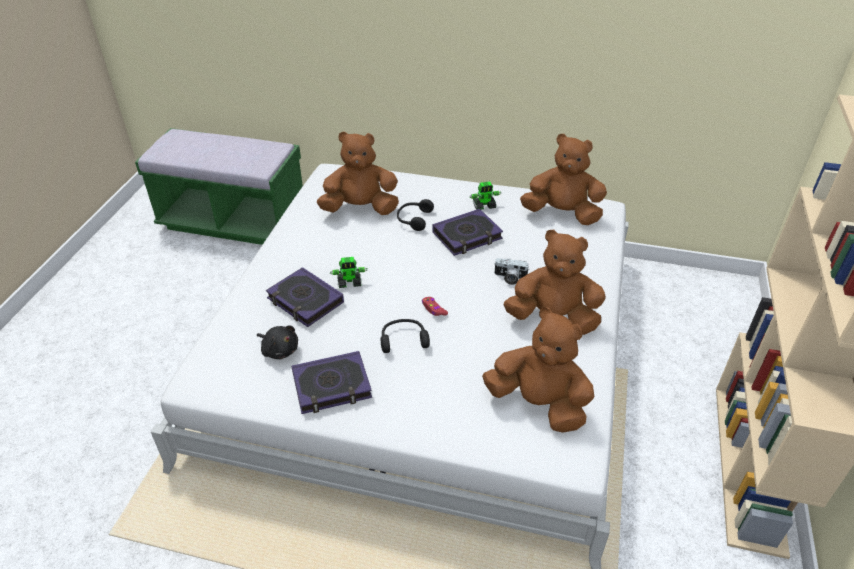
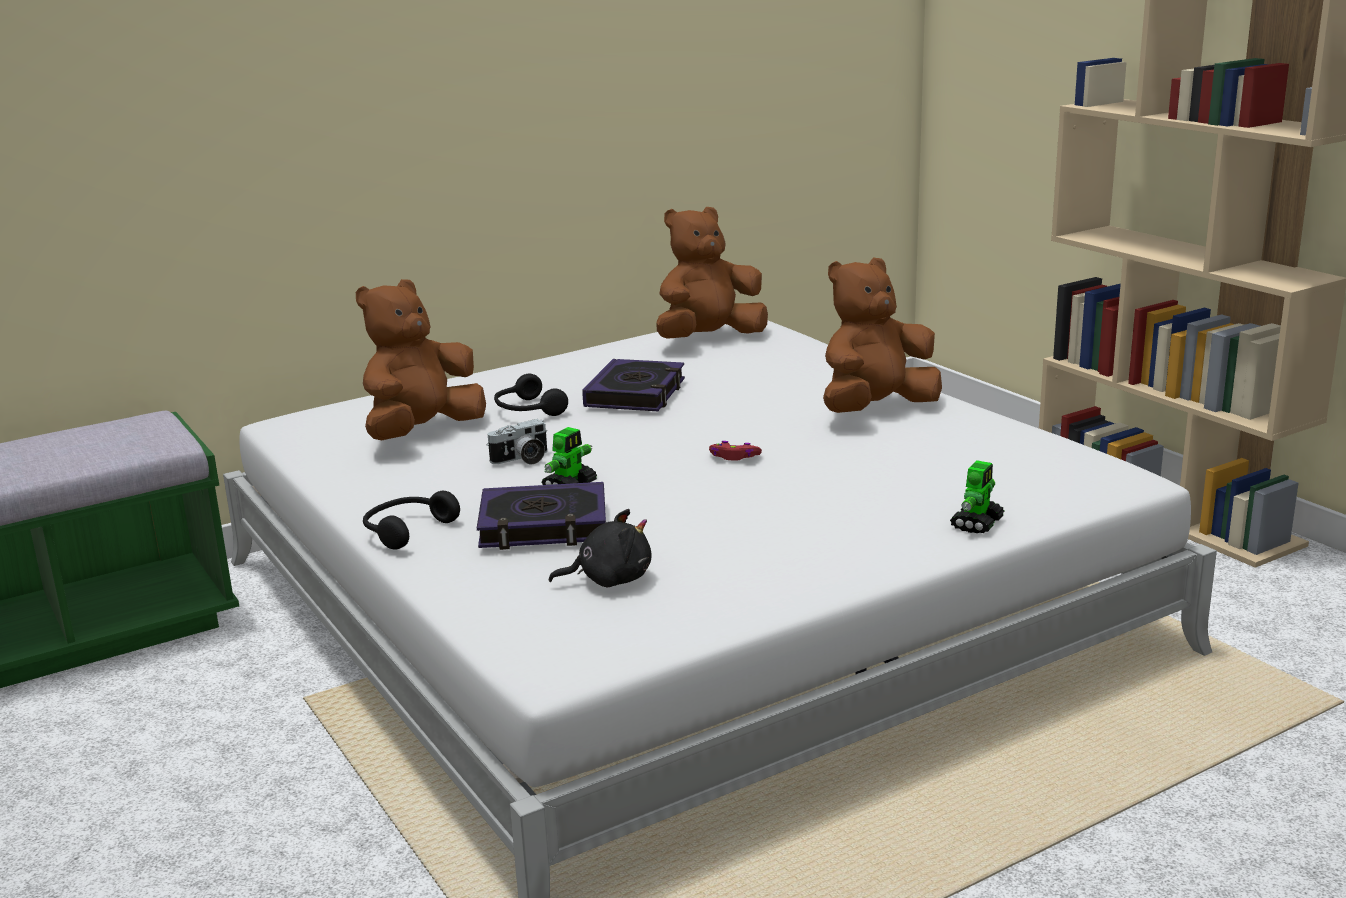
camera: 45 degrees left, 20 degrees down
book [291,351,372,414] -> none
black headphones [381,319,430,353] -> black headphones moved to [363,491,460,549]
toy robot [469,181,501,210] -> toy robot moved to [950,460,1004,533]
brown plush toy [482,307,594,433] -> none
camera [494,258,529,285] -> camera moved to [487,419,547,465]

